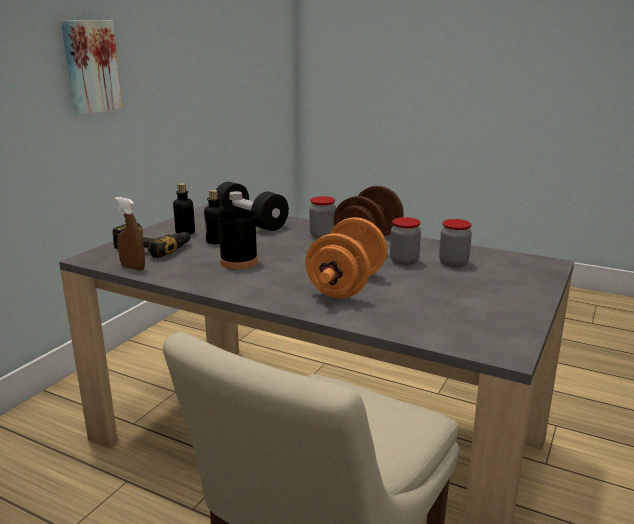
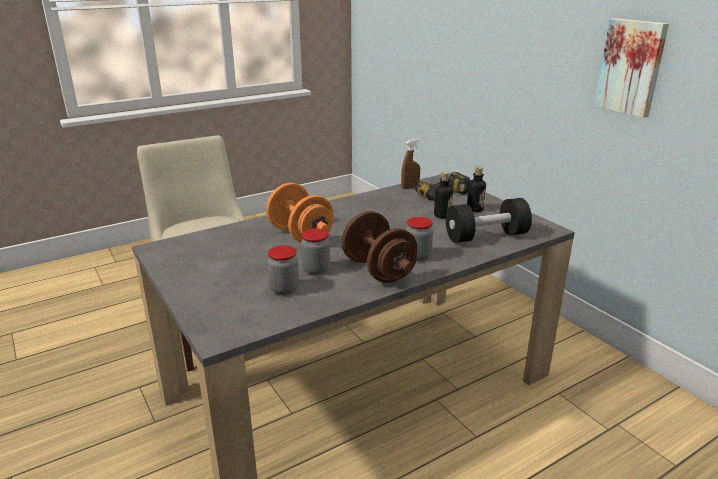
camera: 120 degrees right, 5 degrees up
black bottle [218,191,258,270] -> none

